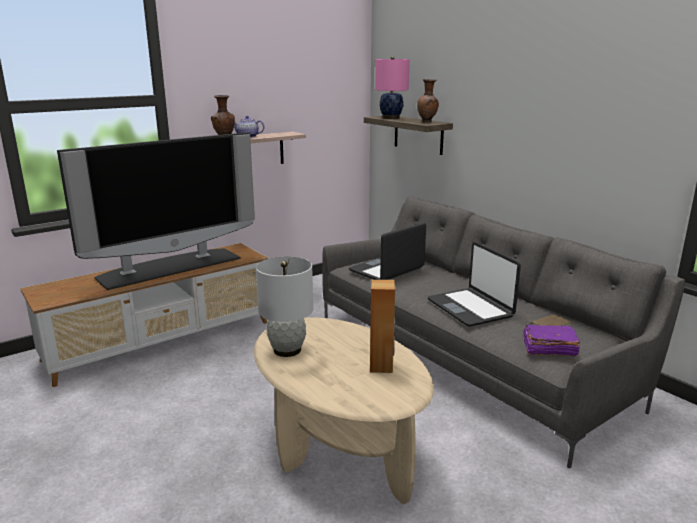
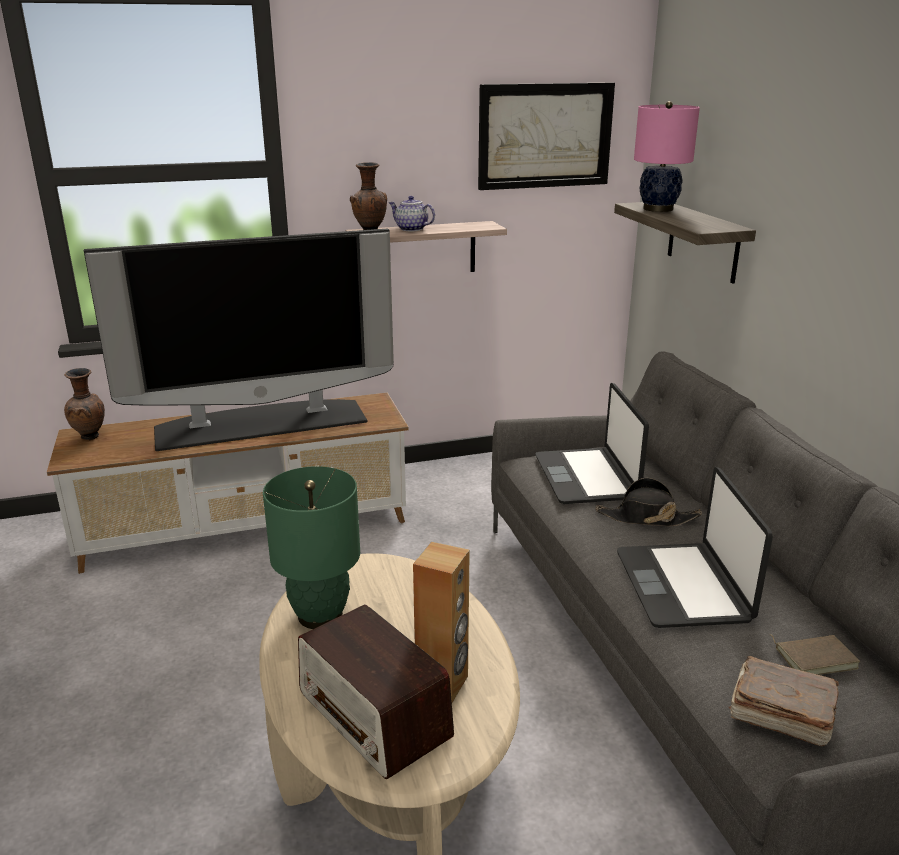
camera: 20 degrees right, 5 degrees up
white table lamp [256,256,313,357] -> green table lamp [263,466,360,629]
laptop [349,222,426,280] -> laptop turned 75 degrees counterclockwise [535,383,649,504]
brown vase [417,79,439,122] -> brown vase moved to [64,368,105,441]
purple book [523,325,580,357] -> brown book [729,656,839,746]
none -> radio [298,604,454,779]
none -> picture [478,83,615,190]
none -> black hat [595,478,702,526]

